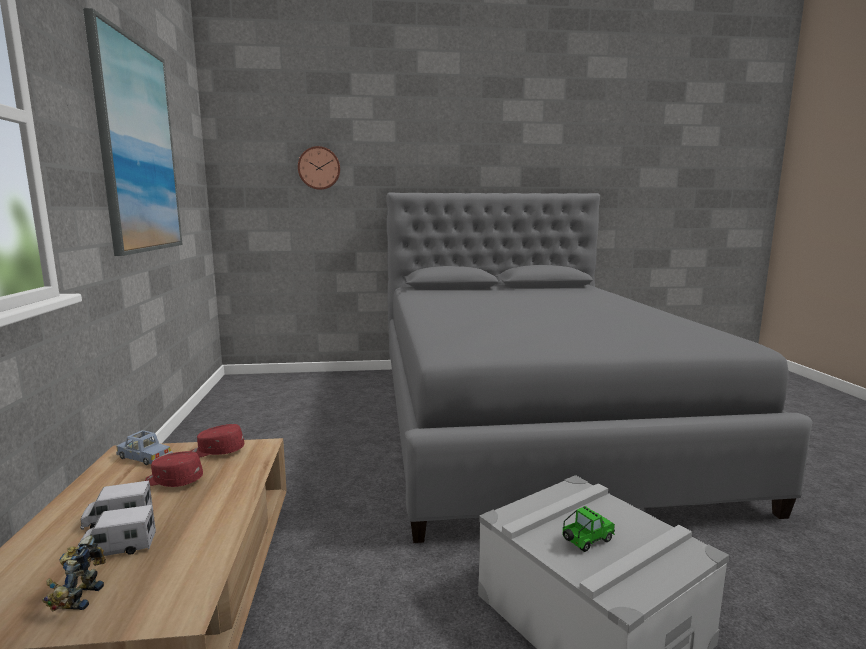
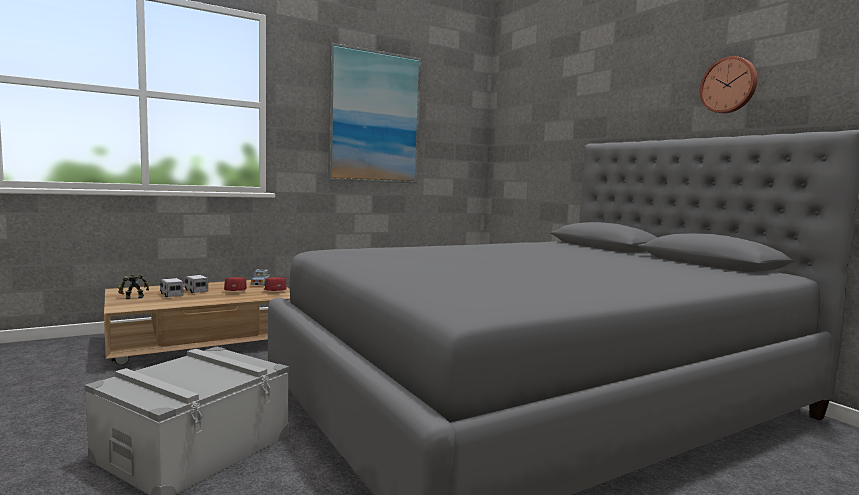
camera: 65 degrees right, 5 degrees down
wall clock [298,146,340,190] -> wall clock moved to [700,56,758,113]
toy car [562,506,615,552] -> none

